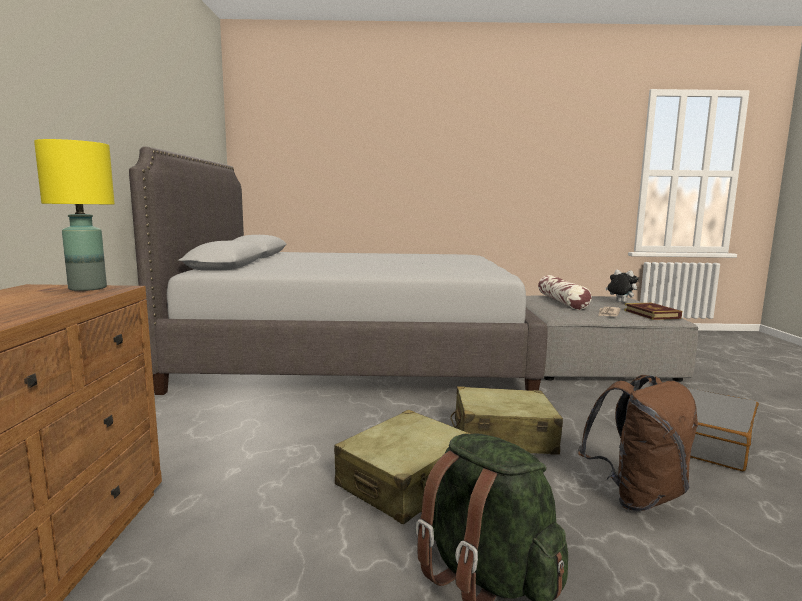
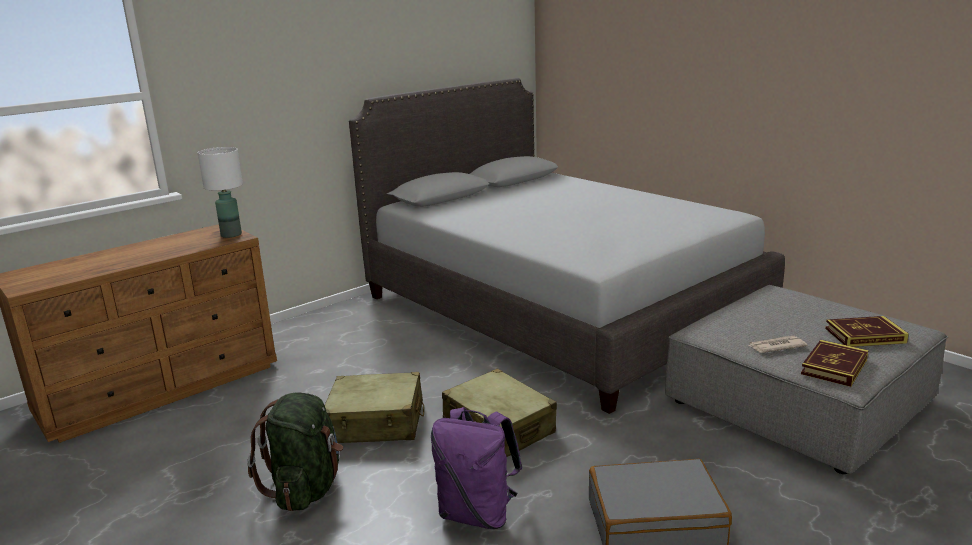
camera: 50 degrees right, 10 degrees up
yellow table lamp [34,139,115,291] -> white table lamp [198,147,243,238]
pillow [538,275,592,310] -> none
brown backpack [578,375,698,511] -> purple backpack [431,407,522,529]
plush toy [605,270,638,303] -> book [825,316,909,347]

